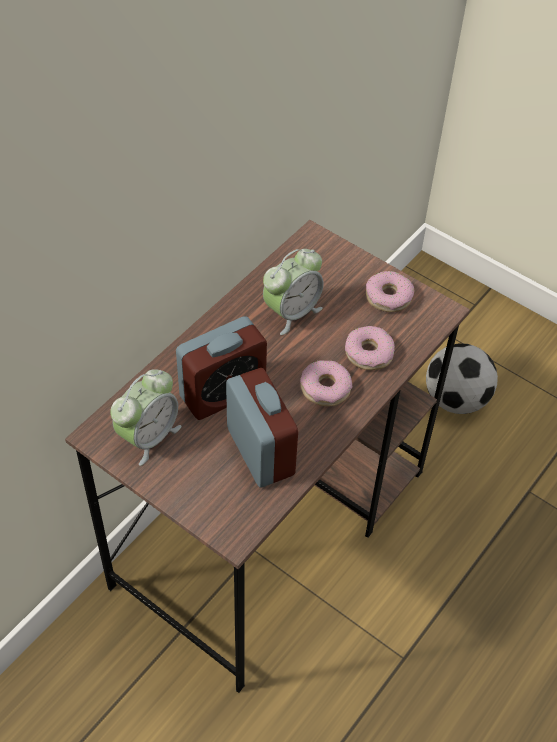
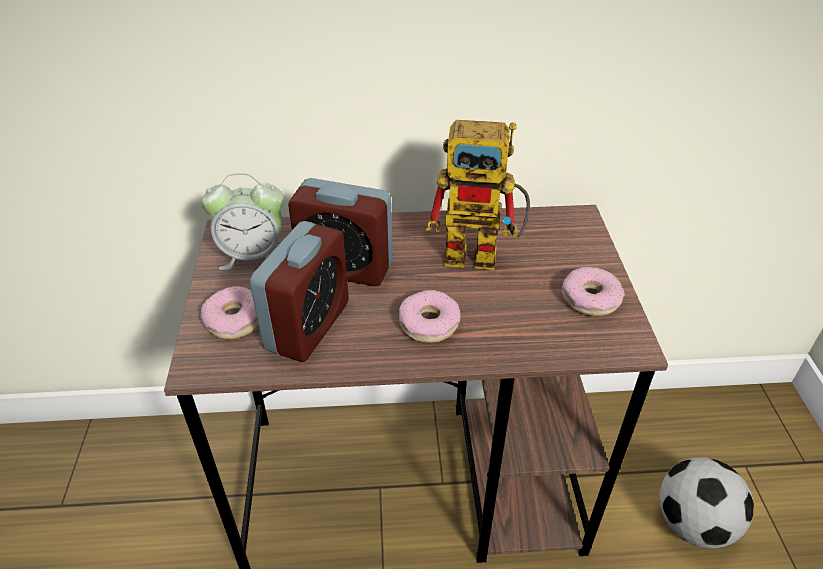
camera: 50 degrees right, 10 degrees down
alarm clock [263,249,324,335] -> toy robot [426,120,530,270]
donut [345,326,395,370] -> donut moved to [201,286,259,339]

